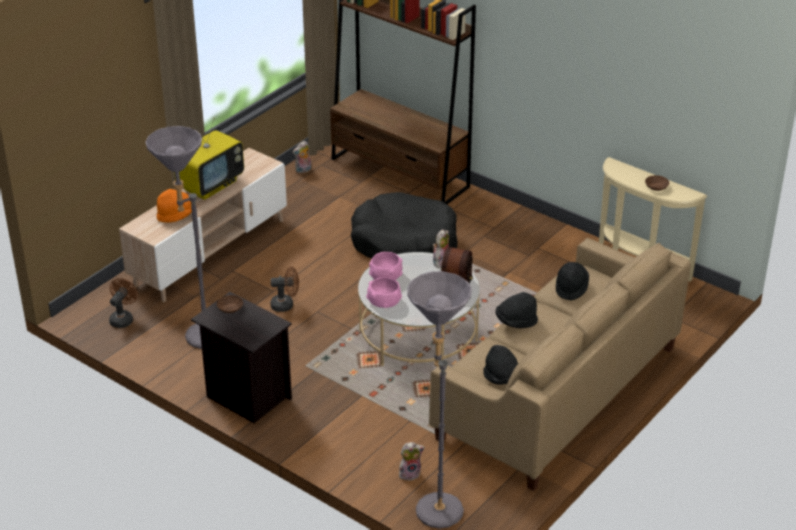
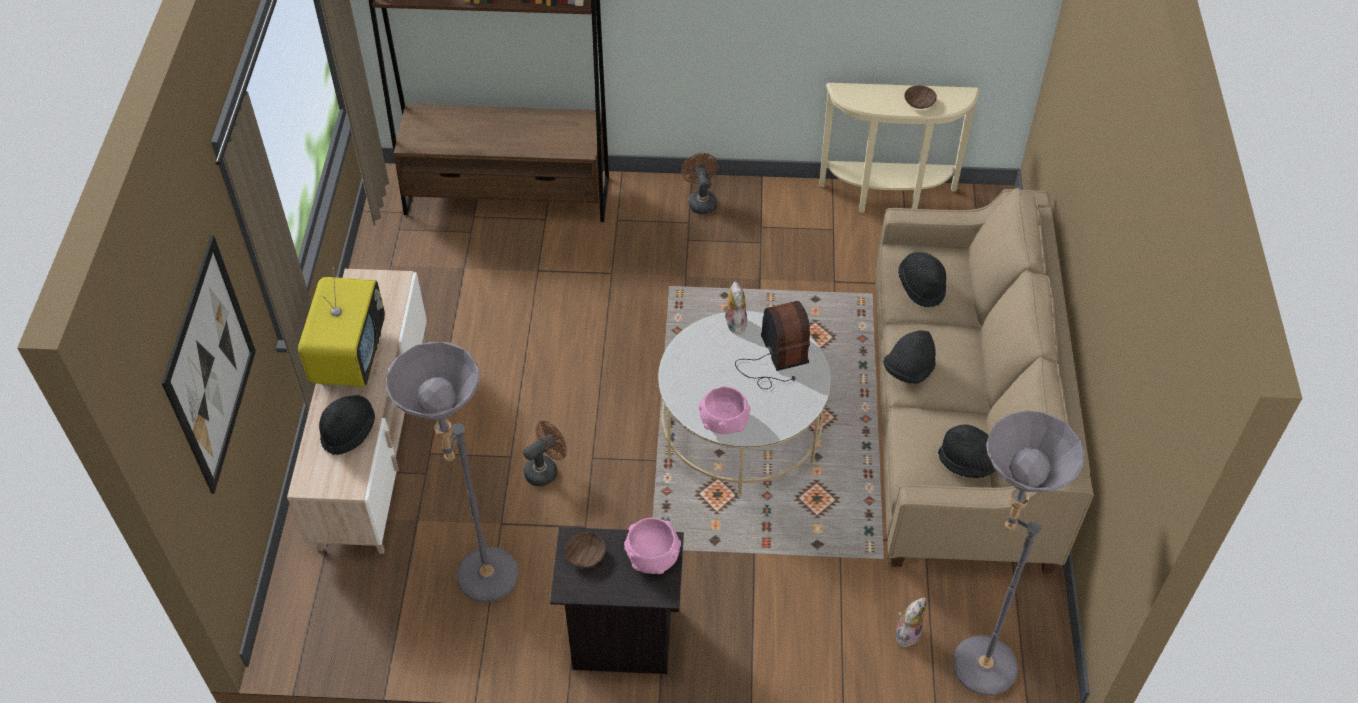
camera: 35 degrees left, 15 degrees up
brown fan [109,278,138,328] -> brown fan moved to [681,153,718,214]
orange hat [157,189,192,223] -> black hat [319,395,375,455]
plush toy [293,141,311,174] -> none
black dog bed [351,192,458,258] -> none
pink bowl [369,252,403,280] -> pink bowl moved to [624,518,681,574]
none -> picture [161,235,256,494]

